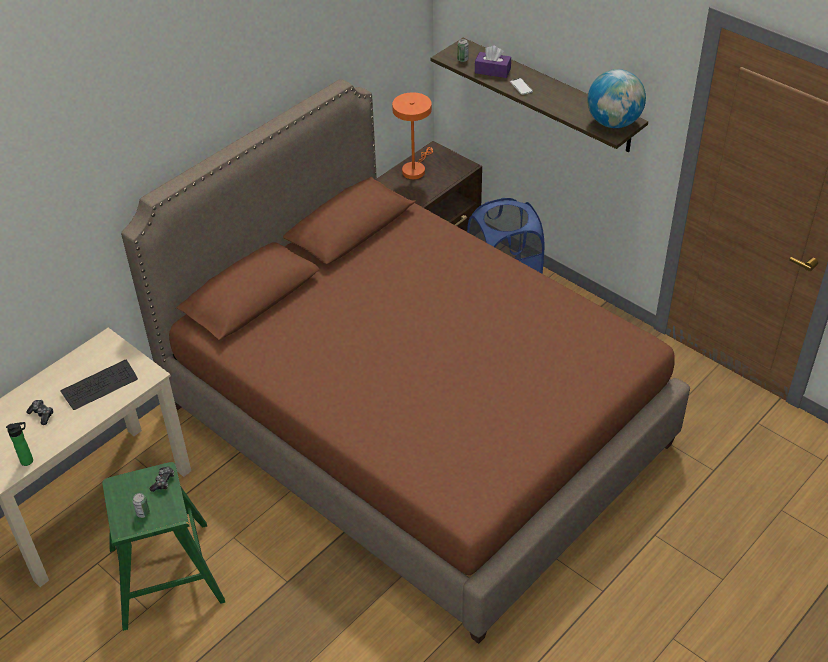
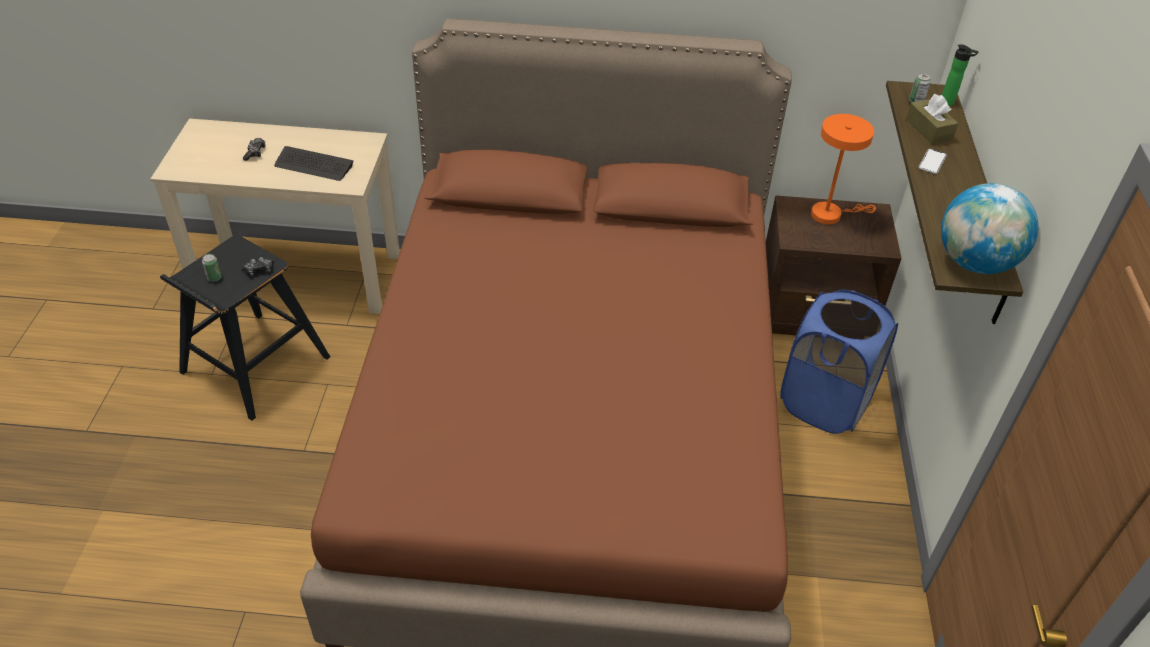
camera: 50 degrees right, 0 degrees up
bottle [6,422,33,466] -> bottle moved to [942,44,979,106]
green stool [102,462,225,631] -> black stool [160,235,330,421]
purple tissue box [475,46,511,78] -> brown tissue box [906,94,958,145]

